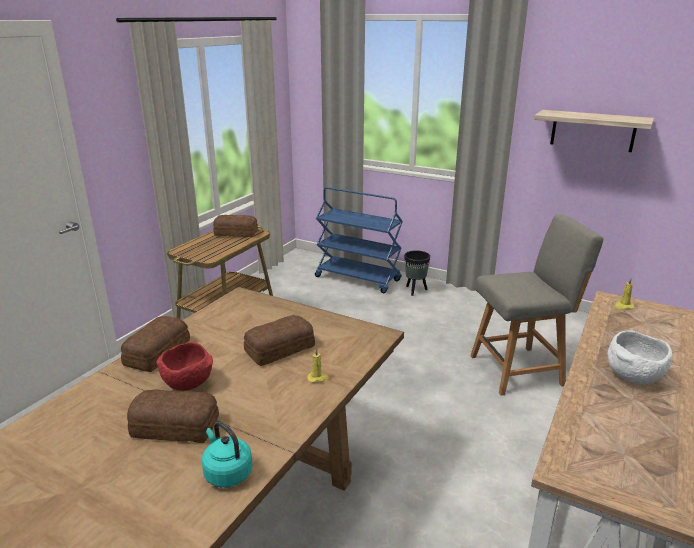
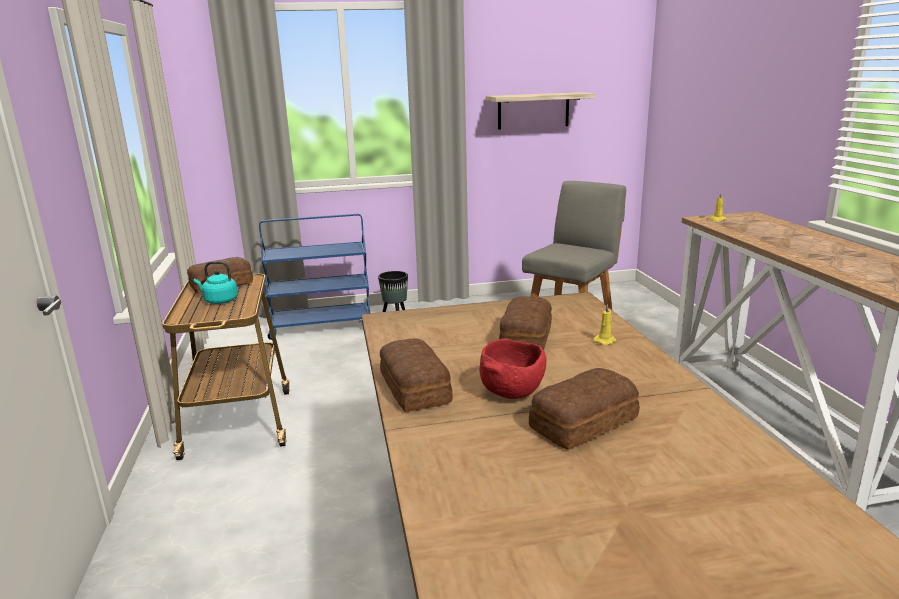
camera: 40 degrees left, 5 degrees down
turquoise kettle [202,421,253,487] -> turquoise kettle moved to [194,261,238,304]
white bowl [607,331,672,384] -> none

